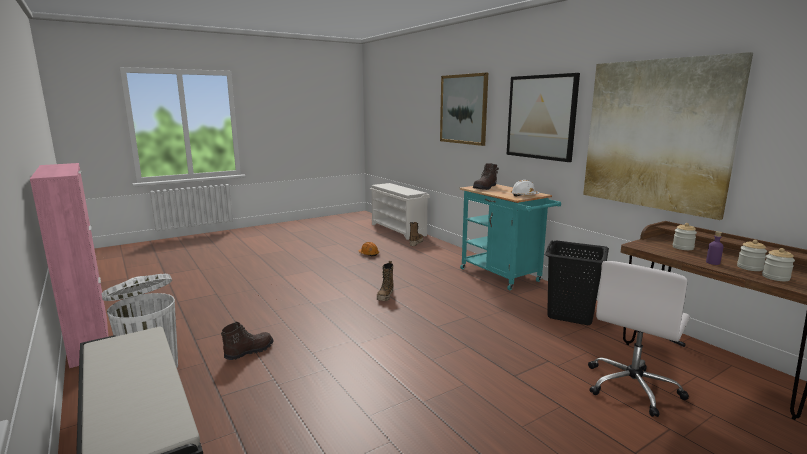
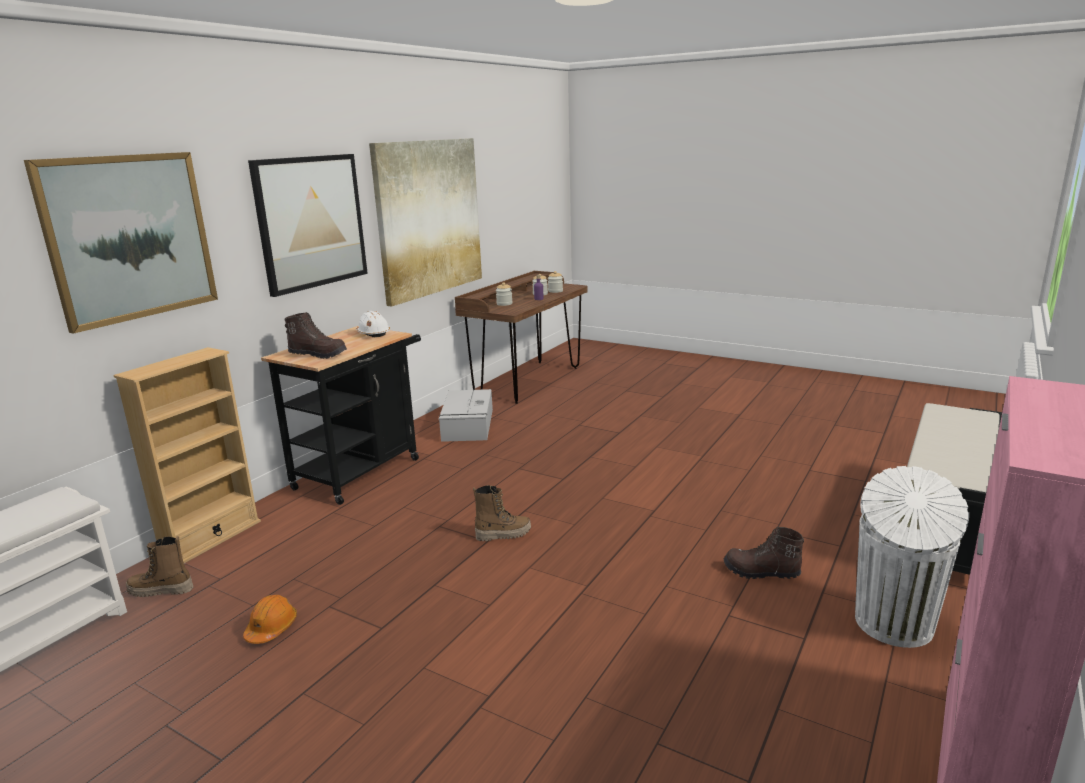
camera: 115 degrees left, 5 degrees up
turquoise cart [460,184,561,290] -> black cart [261,326,421,505]
black laundry basket [545,240,609,325] -> grey storage box [439,389,493,442]
white office chair [588,261,690,417] -> none
none -> beige bookcase [113,347,261,563]

